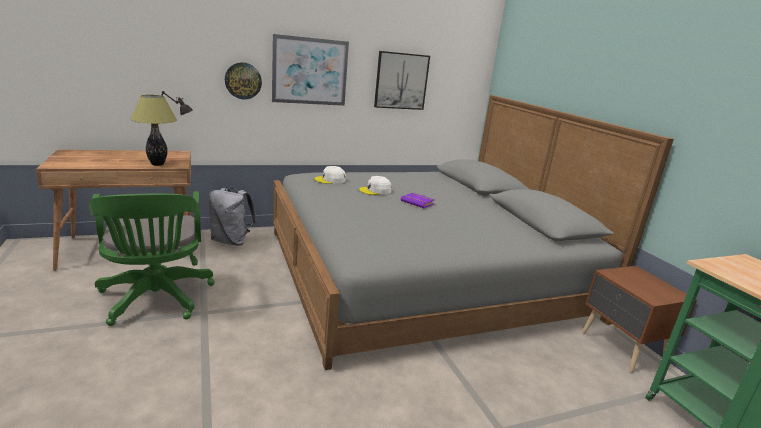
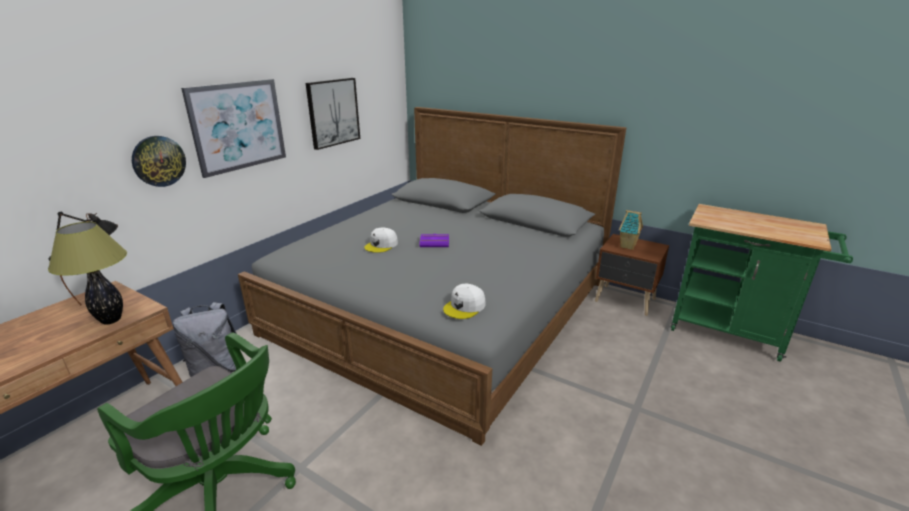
camera: 35 degrees left, 5 degrees up
white cap [314,166,346,184] -> white cap moved to [443,283,486,319]
none -> toy house [619,210,643,250]

